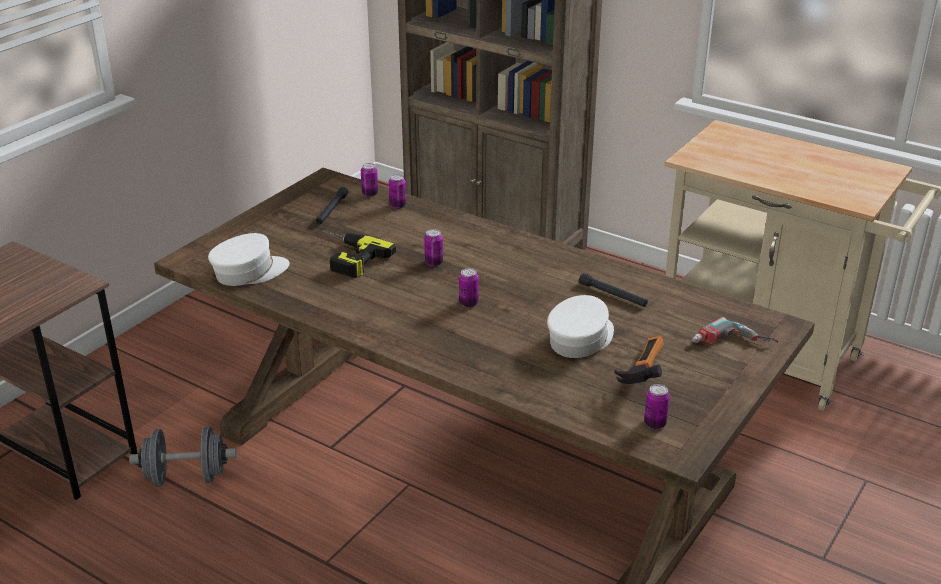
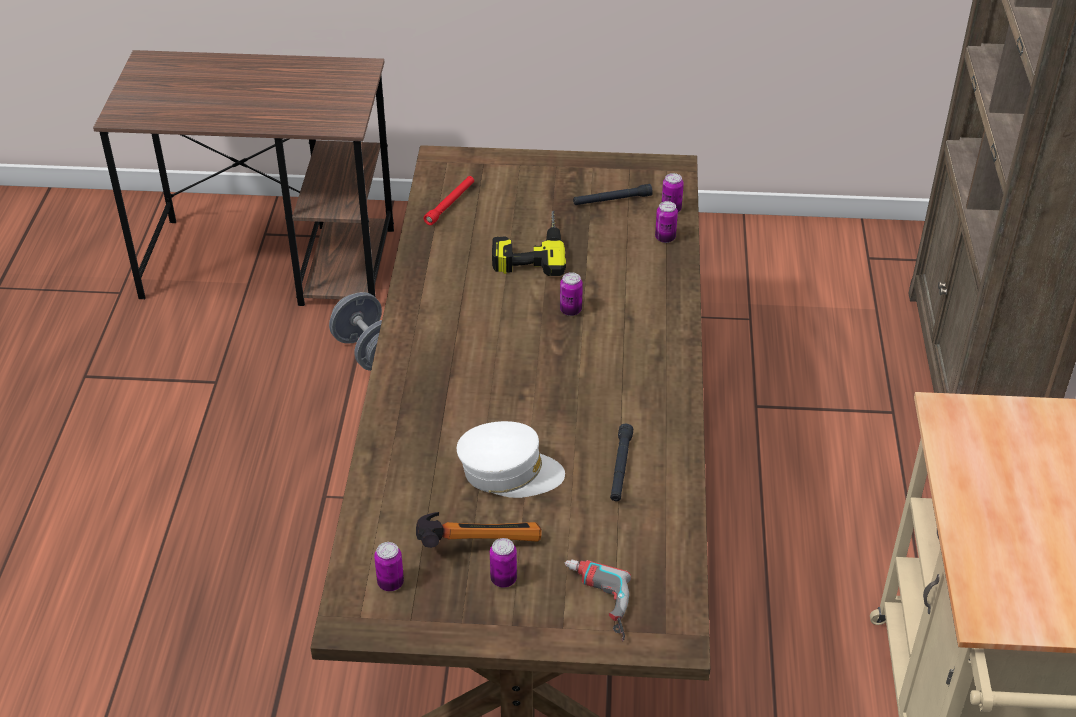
camera: 60 degrees right, 10 degrees up
white cap [208,233,290,286] -> red flashlight [424,176,474,225]
can [459,268,479,307] -> can moved to [490,538,517,588]

